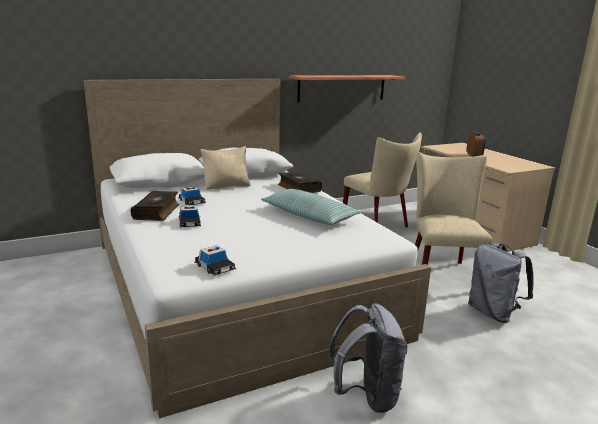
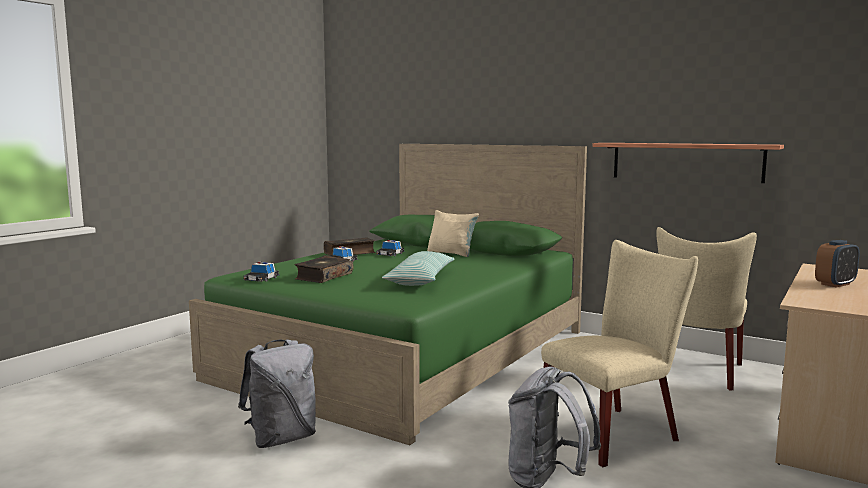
camera: 60 degrees right, 10 degrees down
white bed [84,79,431,418] -> green bed [189,144,587,445]
book [278,172,322,193] -> book moved to [294,255,353,283]

